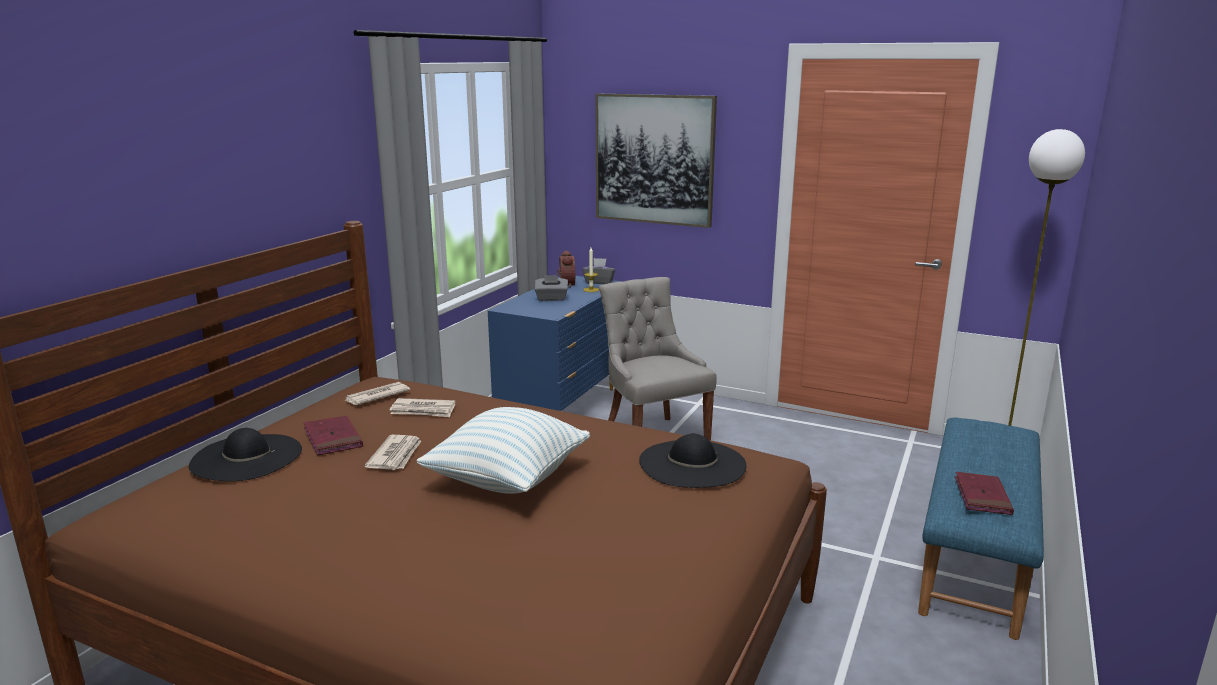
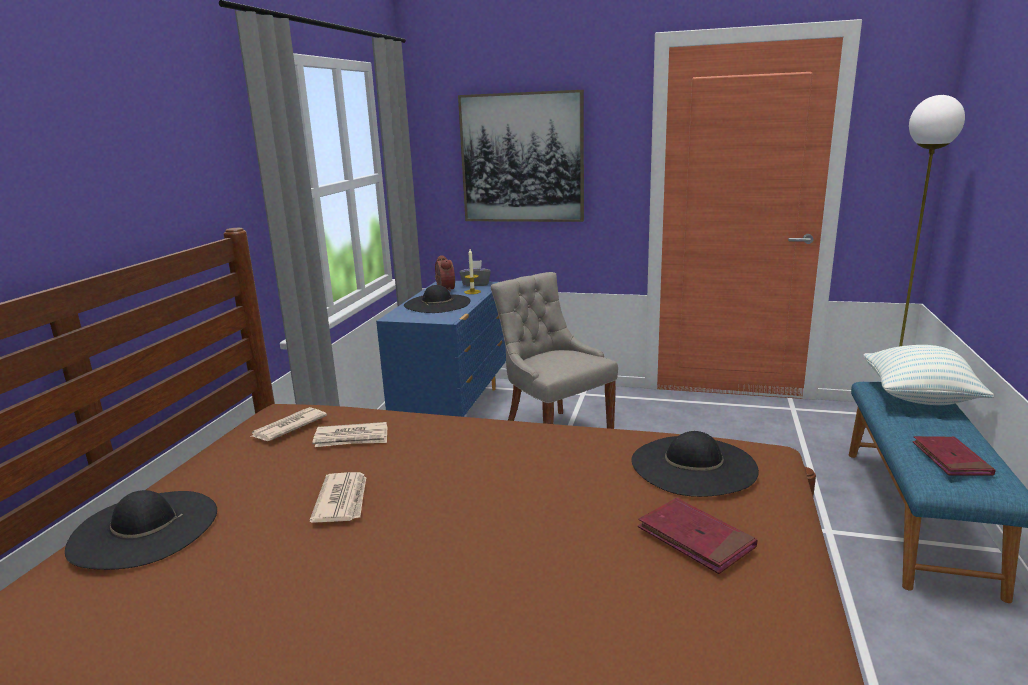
camera: 10 degrees left, 0 degrees up
red book [304,415,363,455] -> red book moved to [638,498,758,574]
pillow [416,407,590,494] -> pillow moved to [863,345,994,405]
grey tissue box [535,275,568,301] -> black hat [404,285,471,313]

